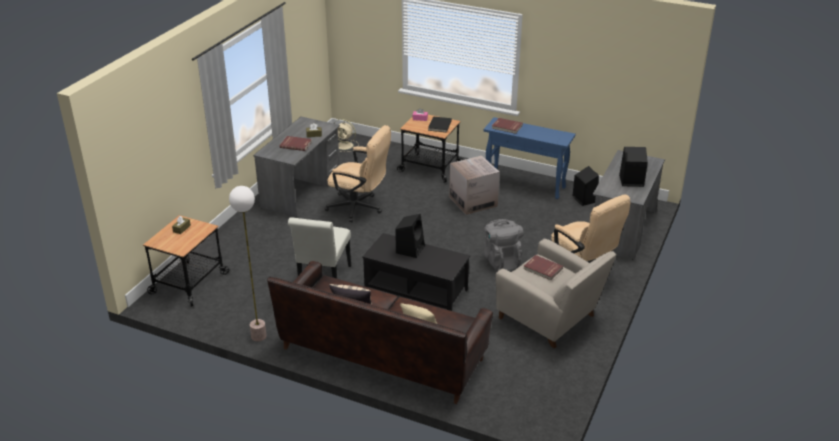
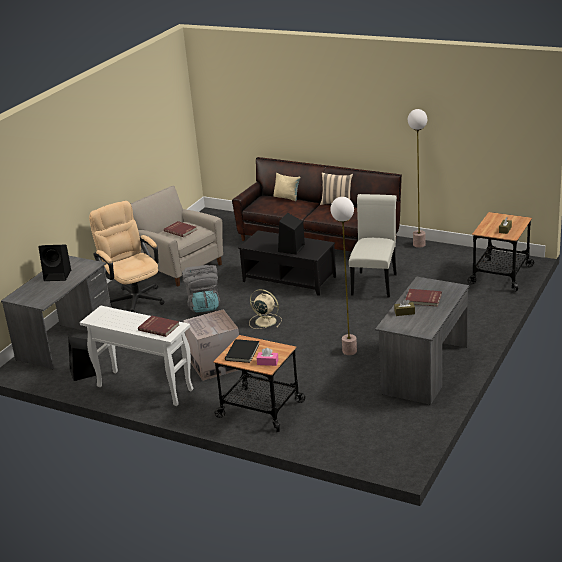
camera: 175 degrees left, 5 degrees down
beige office chair [324,125,391,222] -> floor lamp [331,197,357,355]
beige fan [334,119,359,152] -> beige fan moved to [249,289,282,329]
blue console table [484,117,576,199] -> white console table [80,306,193,406]

